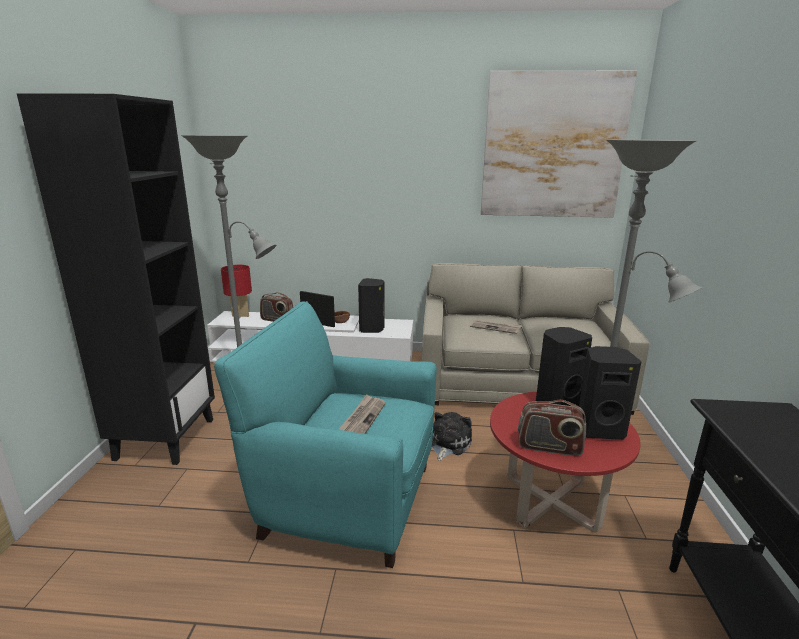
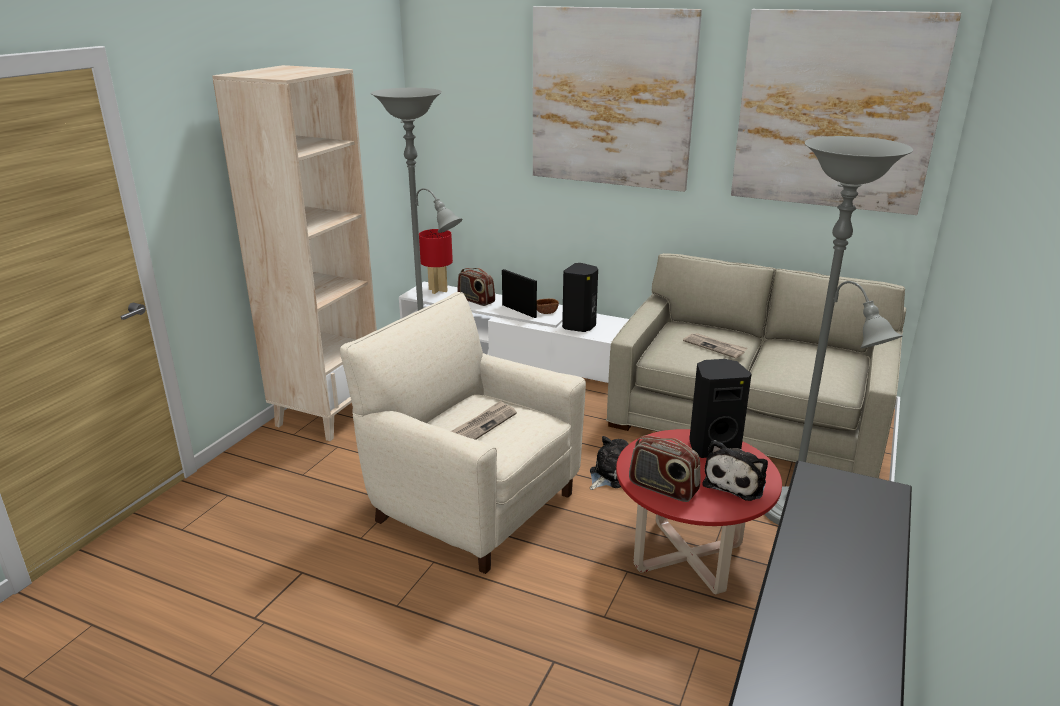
camera: 20 degrees right, 5 degrees up
black bookcase [17,93,215,465] -> beige bookcase [212,65,377,441]
turquoise armchair [214,301,437,568] -> beige armchair [340,292,586,574]
black speaker [579,346,642,440] -> plush toy [702,440,768,501]
none -> picture [533,6,702,192]

